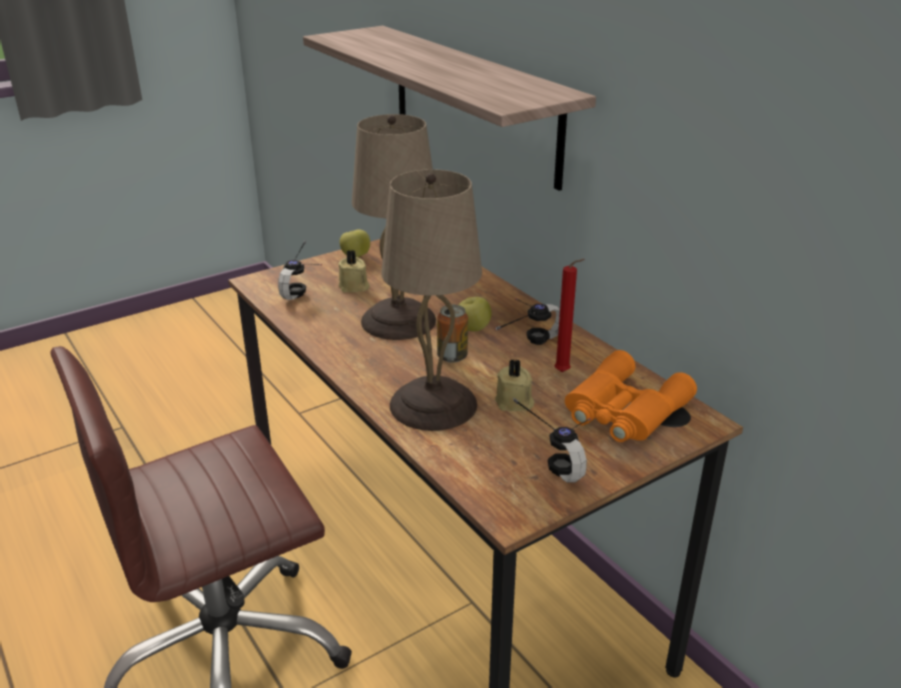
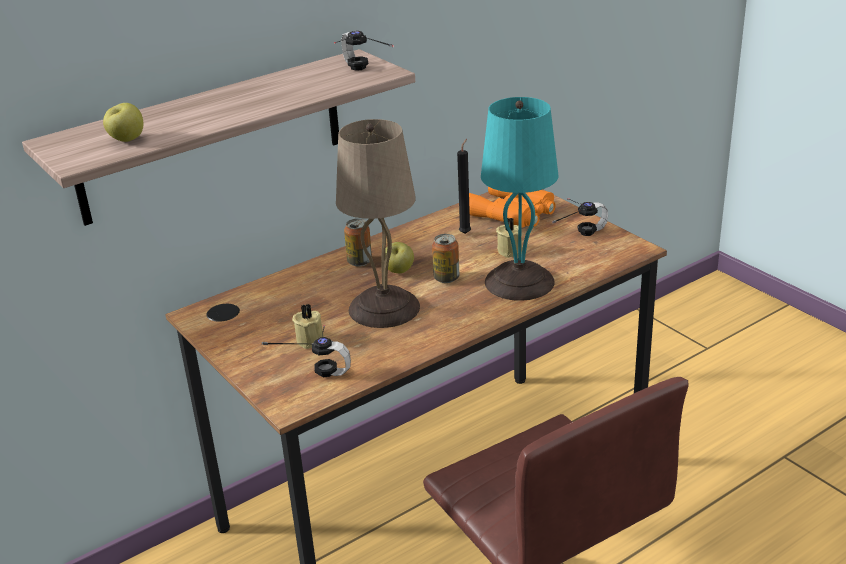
camera: 90 degrees left, 0 degrees up
apple [340,229,370,257] -> apple moved to [103,103,143,142]
beige table lamp [381,169,482,431] -> turquoise table lamp [481,97,558,301]
headphones [495,298,560,345] -> headphones moved to [334,31,394,71]
red candle [555,259,585,372] -> black candle [457,138,471,234]
none -> can [344,219,372,267]

